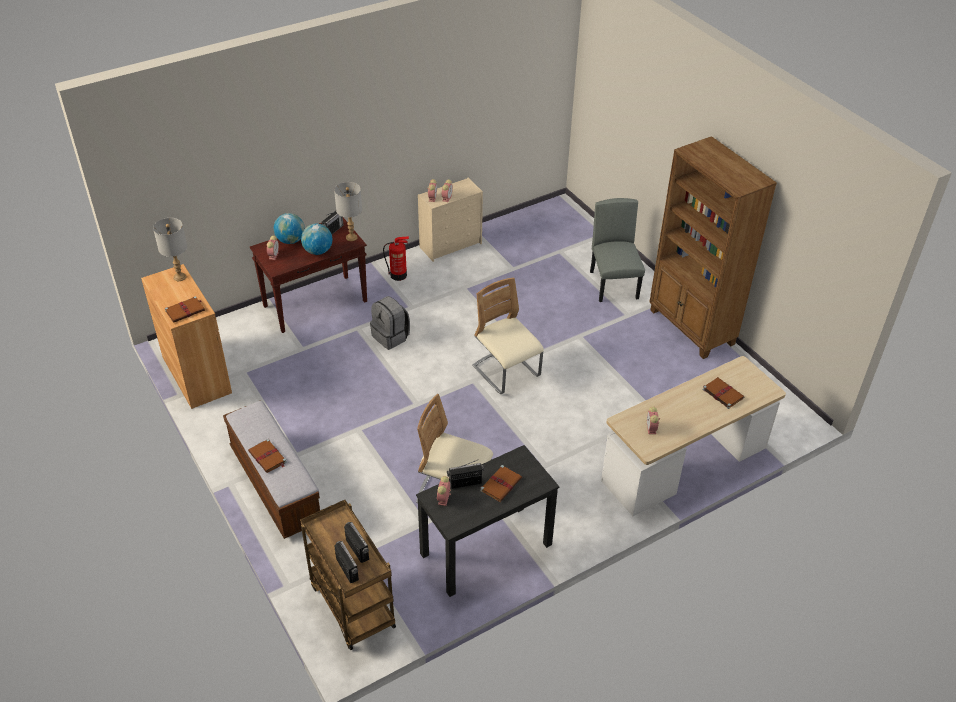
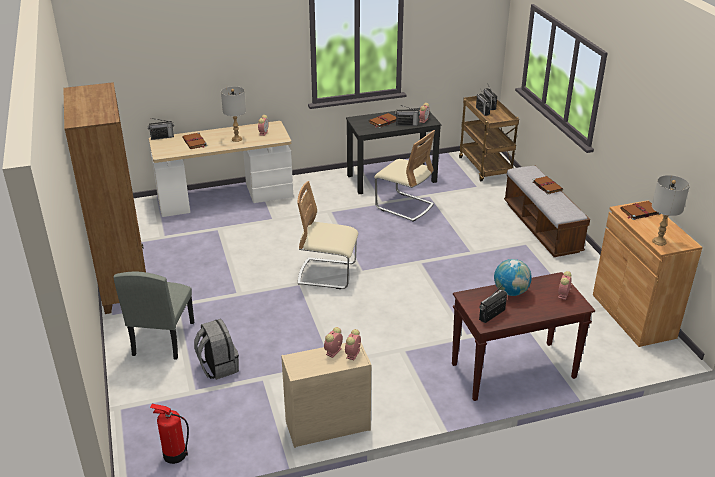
camera: 165 degrees left, 10 degrees down
globe [274,213,305,244] -> none
grey table lamp [334,182,362,241] -> grey table lamp moved to [221,86,246,142]
grey backpack [370,296,410,350] -> grey backpack moved to [194,319,239,380]
fire extinguisher [383,236,409,281] -> fire extinguisher moved to [150,404,189,464]
beige chair [472,277,544,394] -> beige chair turned 120 degrees clockwise [297,181,358,289]
none -> radio [147,118,174,140]

